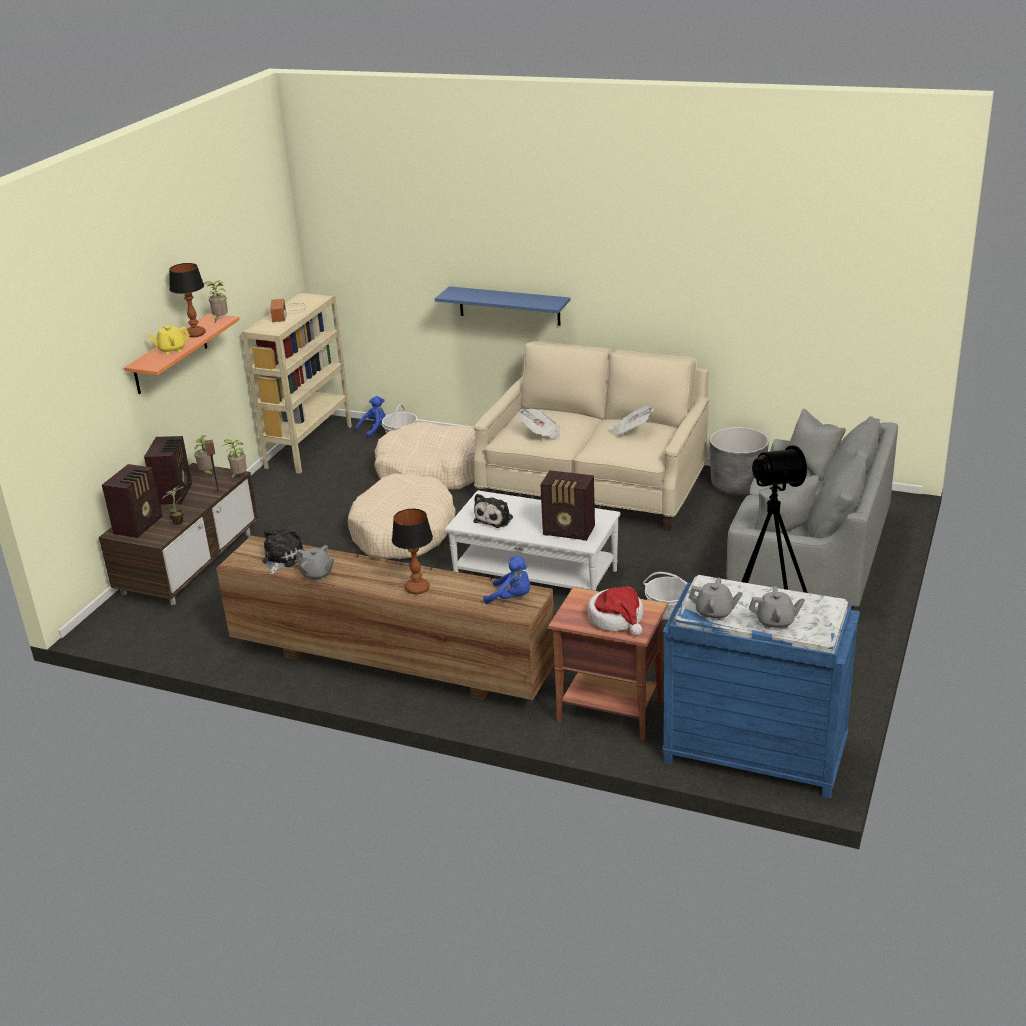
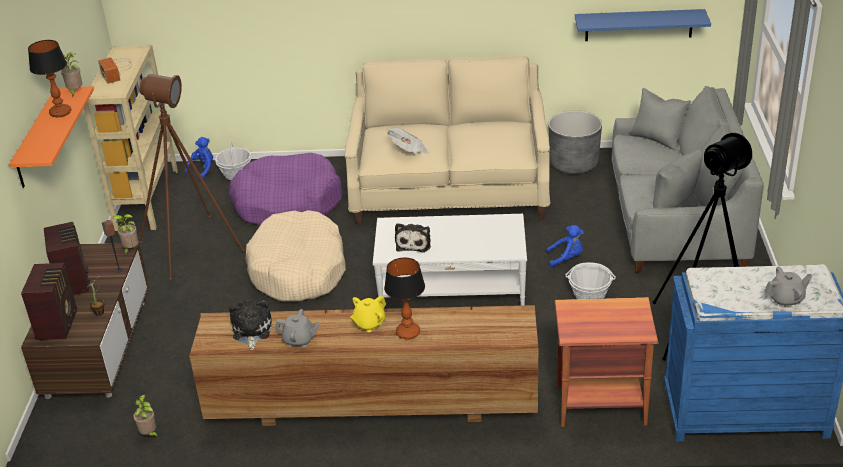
camera: 20 degrees left, 5 degrees up
yellow teapot [148,325,190,354] -> yellow teapot moved to [350,295,386,332]
potted plant [194,435,213,476] -> potted plant moved to [133,395,158,437]
beige dog bed [374,422,476,490] -> purple dog bed [229,153,342,225]
blue shelf [435,286,570,326] -> blue shelf moved to [575,9,711,41]
blue plush toy [484,556,530,604] -> blue plush toy moved to [547,225,584,267]
radio [541,470,595,541] -> none
hat [588,586,643,636] -> none
newspaper [610,405,654,436] -> none
grey teapot [688,578,743,621] -> none
none -> brown floor lamp [138,74,245,281]

